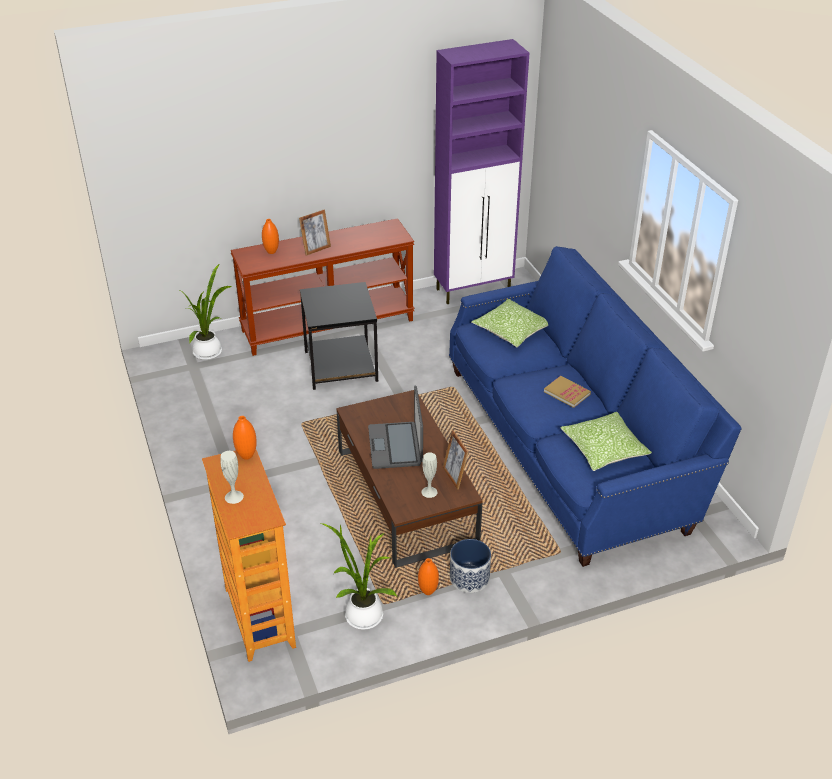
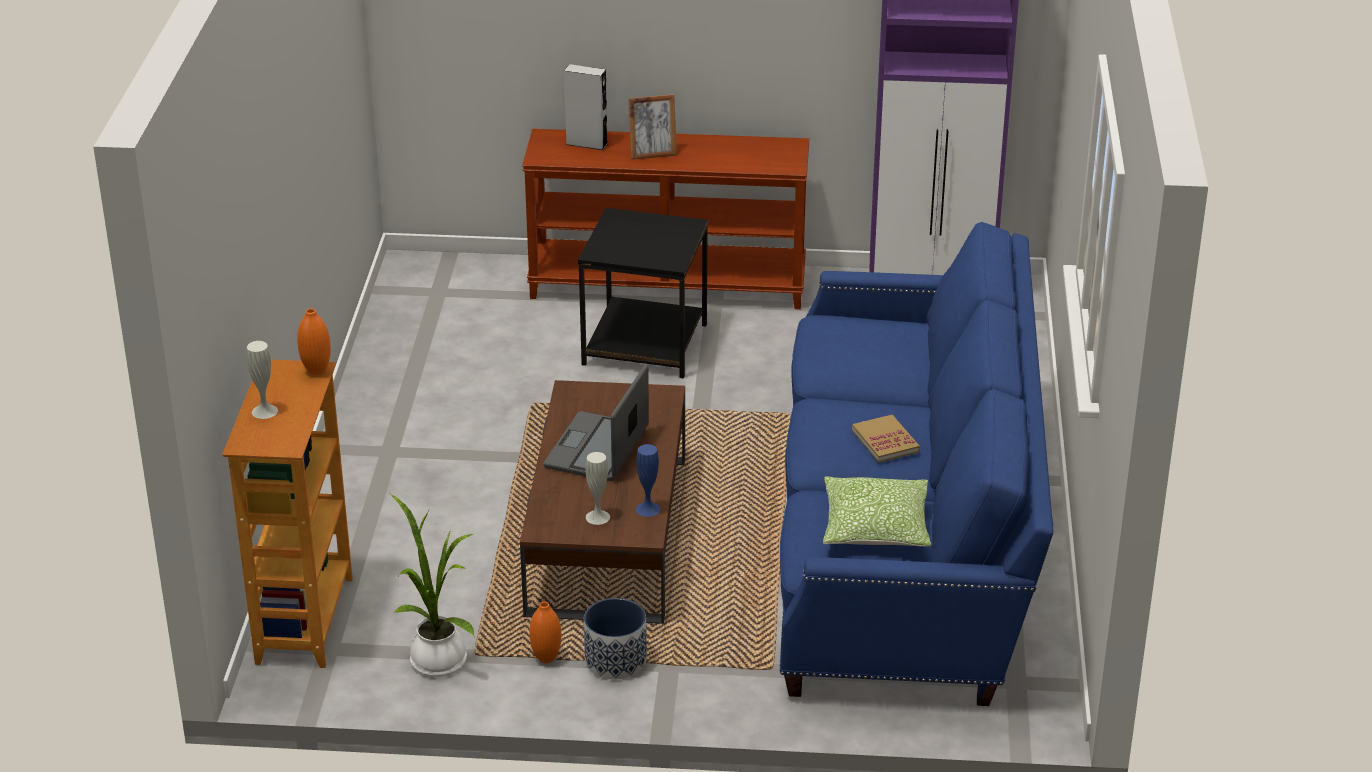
camera: 25 degrees right, 5 degrees down
potted plant [180,264,231,360] -> none
orange vase [262,219,279,254] -> grey speaker [564,64,608,150]
picture frame [443,430,469,490] -> blue vase [636,444,660,517]
pillow [471,299,548,347] -> none

